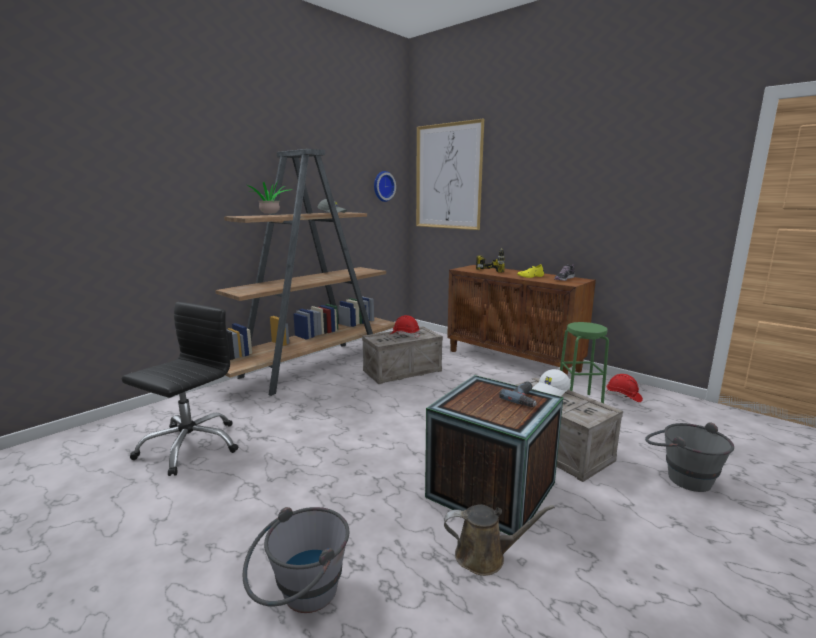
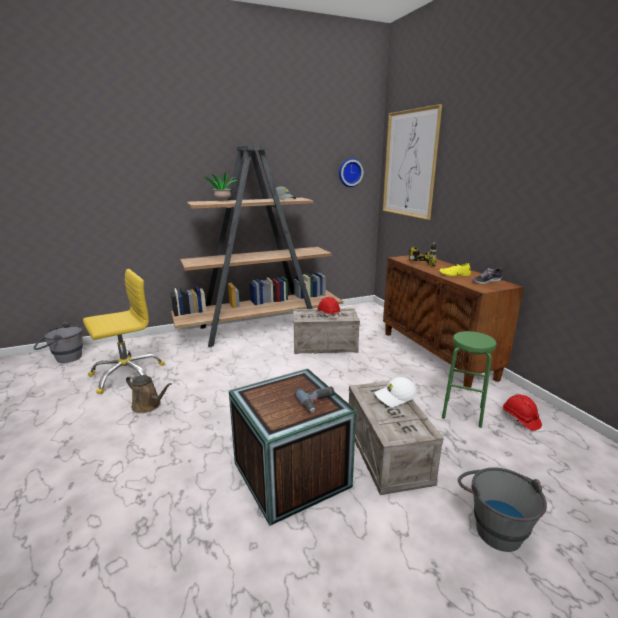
camera: 25 degrees right, 5 degrees up
black office chair [122,302,238,476] -> yellow office chair [83,269,165,394]
grey bucket [243,507,350,613] -> grey bucket moved to [34,322,83,363]
brown watering can [444,505,555,576] -> brown watering can moved to [126,375,172,413]

